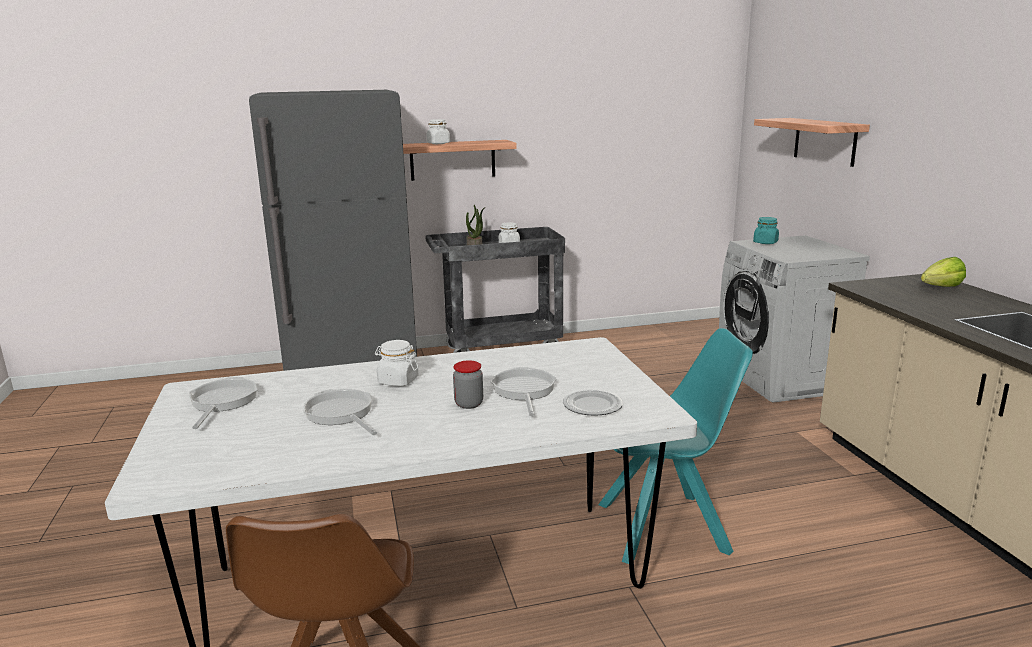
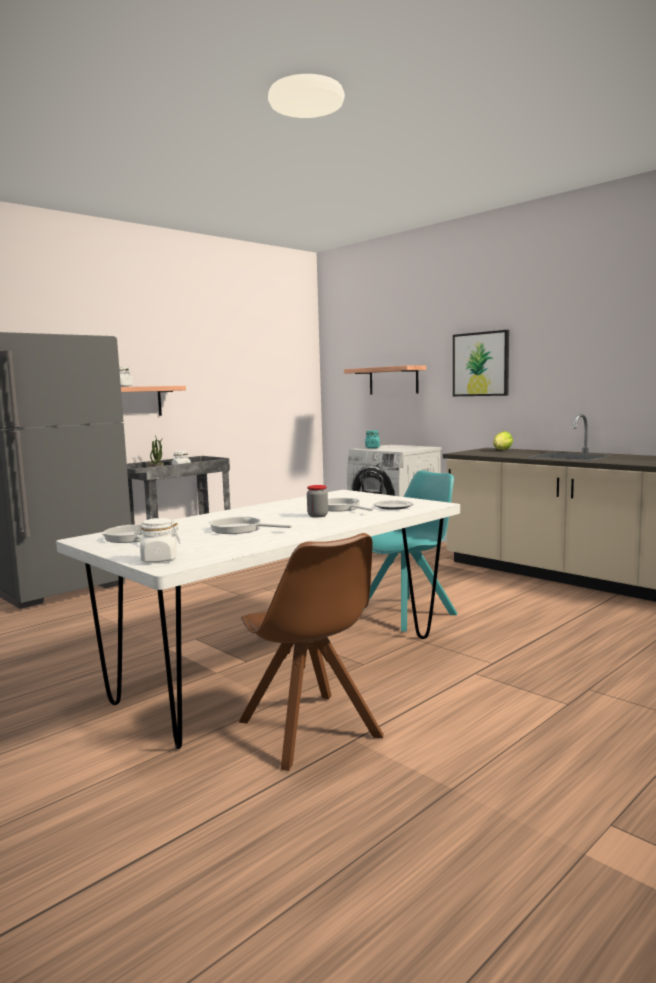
camera: 30 degrees left, 10 degrees down
white jar [375,340,419,386] -> white jar moved to [134,518,181,562]
none -> picture [453,330,509,396]

